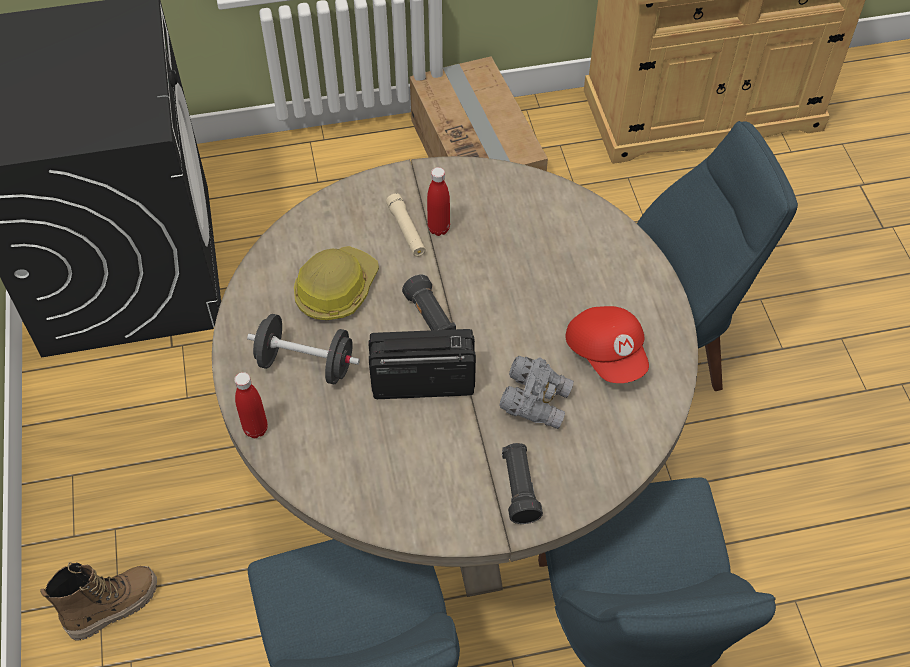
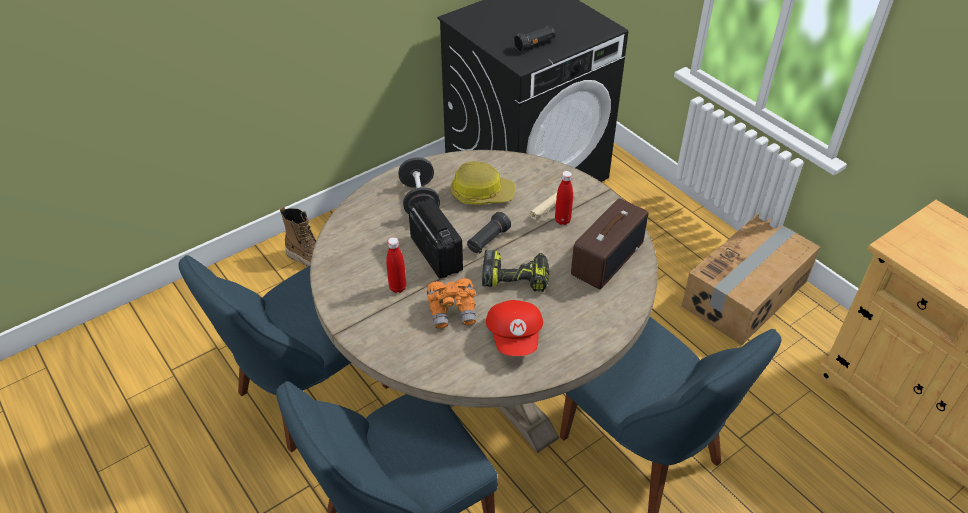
camera: 65 degrees right, 10 degrees down
red bottle [234,372,268,438] -> red bottle moved to [386,237,406,293]
grey binoculars [500,356,574,429] -> orange binoculars [427,278,476,329]
black flashlight [502,443,543,524] -> black flashlight moved to [514,26,556,52]
red cap [566,306,649,383] -> red cap turned 45 degrees counterclockwise [486,300,543,356]
none -> power drill [482,250,549,292]
none -> radio [571,198,648,289]

